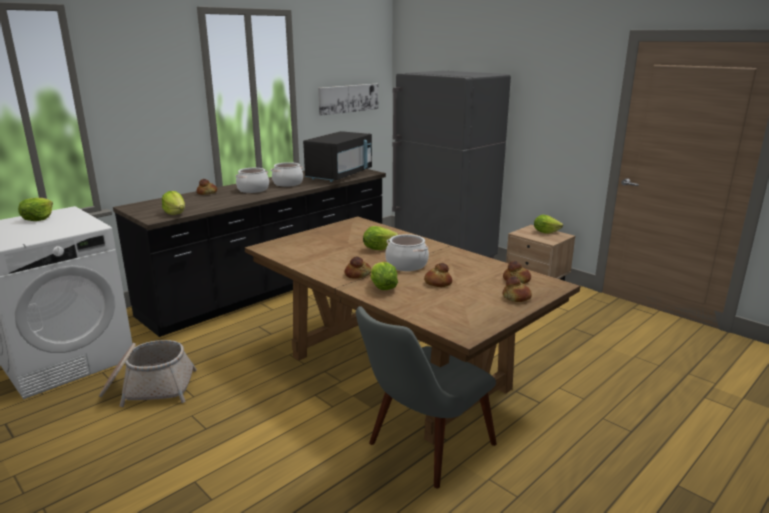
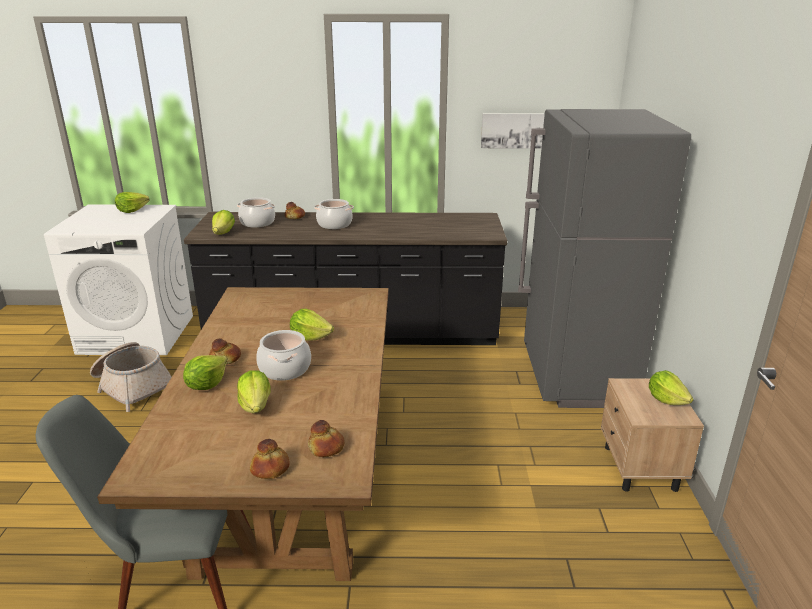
camera: 45 degrees right, 5 degrees up
cooking pot [271,162,303,187] -> cooking pot moved to [237,197,275,228]
black microwave [303,131,372,182] -> none
bread [424,263,452,287] -> lettuce [237,370,271,413]

